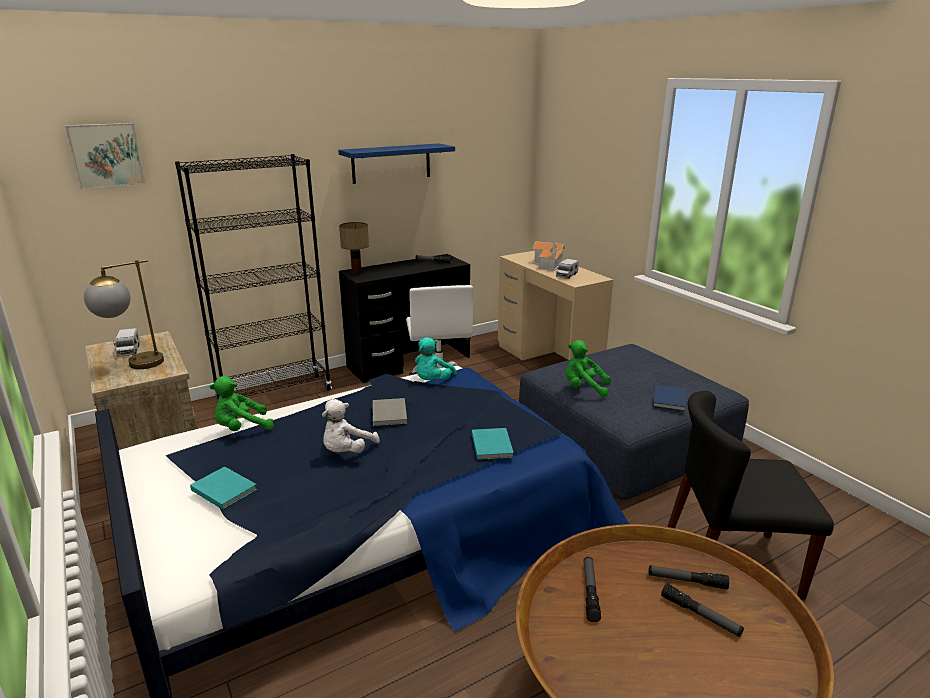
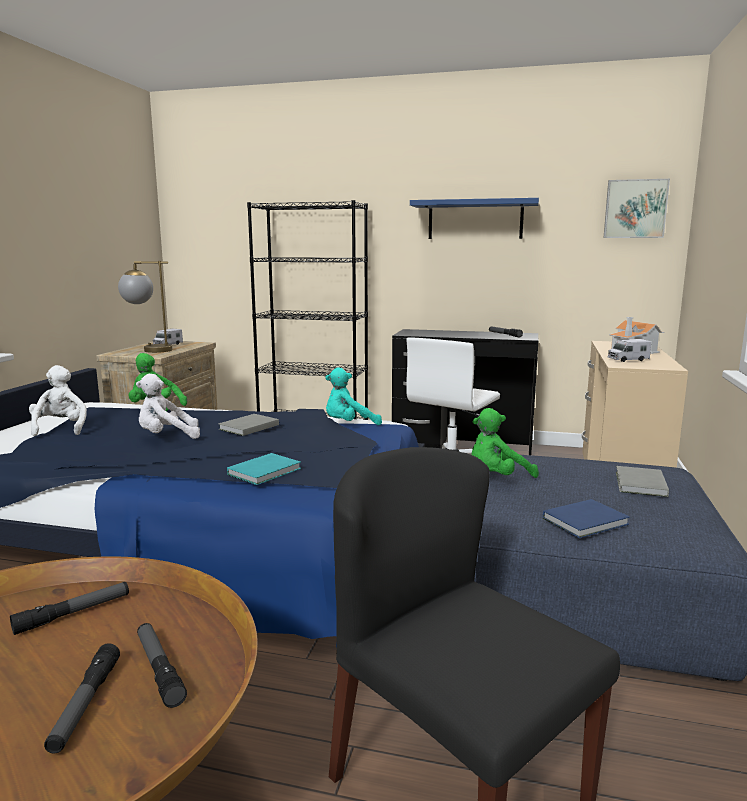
camera: 45 degrees right, 10 degrees down
picture [65,123,146,189] -> picture moved to [604,179,670,238]
turquoise book [190,466,257,510] -> white plush toy [29,365,87,436]
table lamp [339,222,369,274] -> none
green plush toy [566,340,611,397] -> green plush toy turned 90 degrees counterclockwise [471,408,539,478]
none -> grey book [616,466,669,497]

